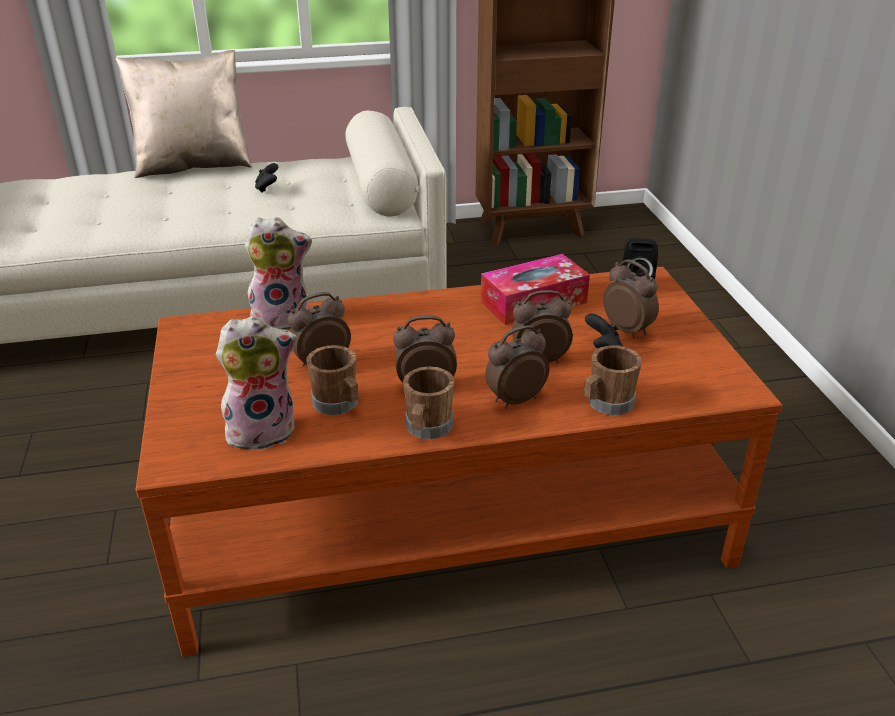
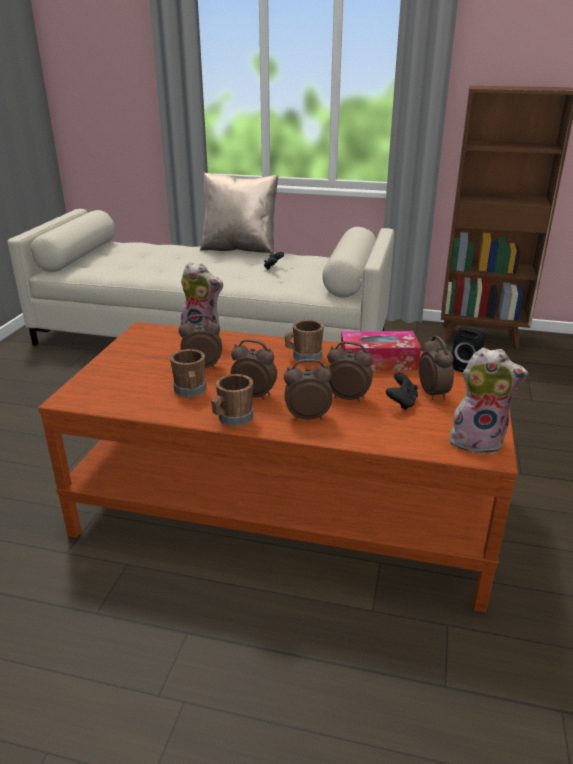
camera: 25 degrees right, 5 degrees down
plush toy [216,316,297,450] -> plush toy moved to [449,347,528,454]
brown mug [584,345,642,415] -> brown mug moved to [285,320,324,363]

